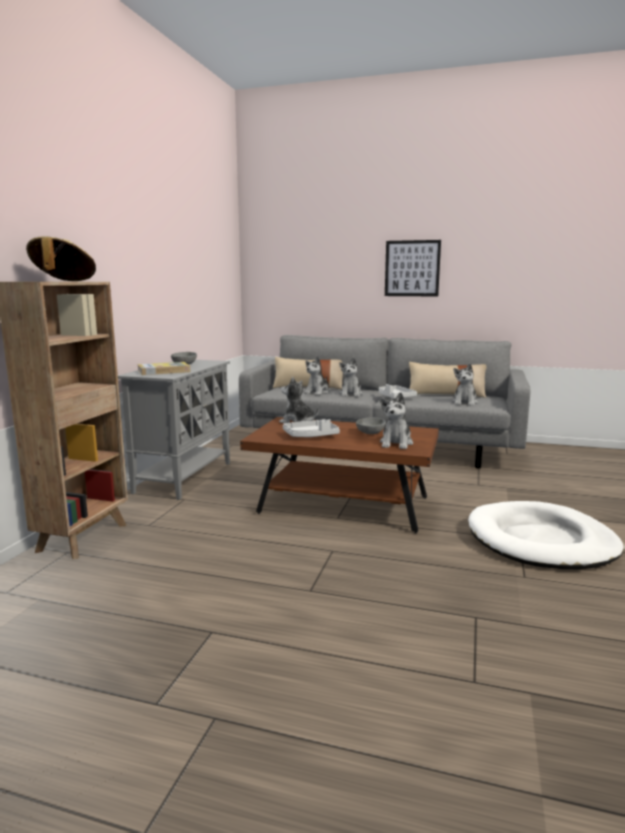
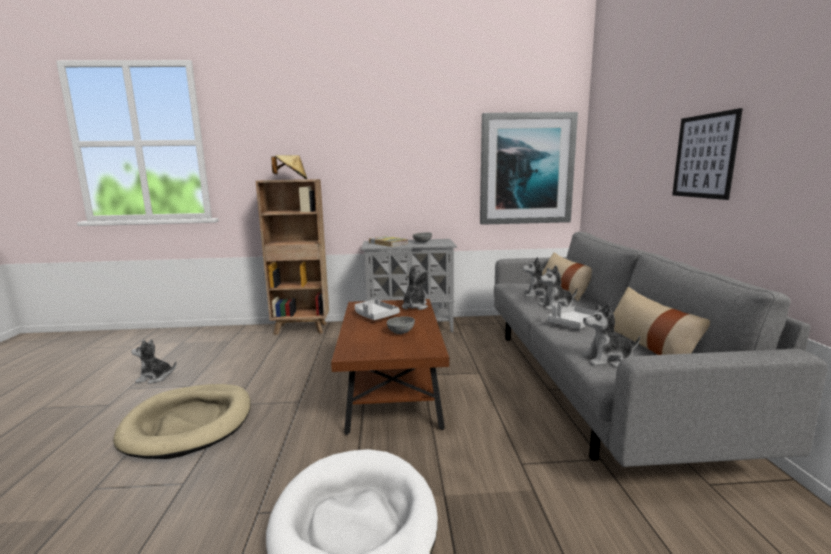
camera: 70 degrees right, 0 degrees up
plush toy [380,392,413,449] -> plush toy moved to [131,339,176,384]
none -> beige dog bed [113,384,251,459]
none -> picture [480,112,578,225]

